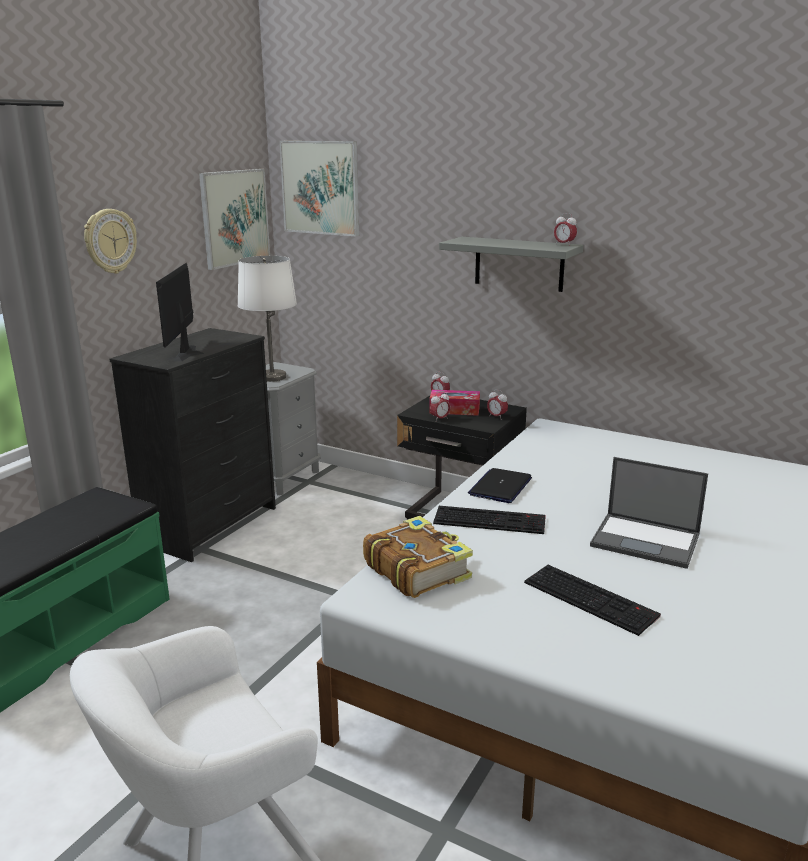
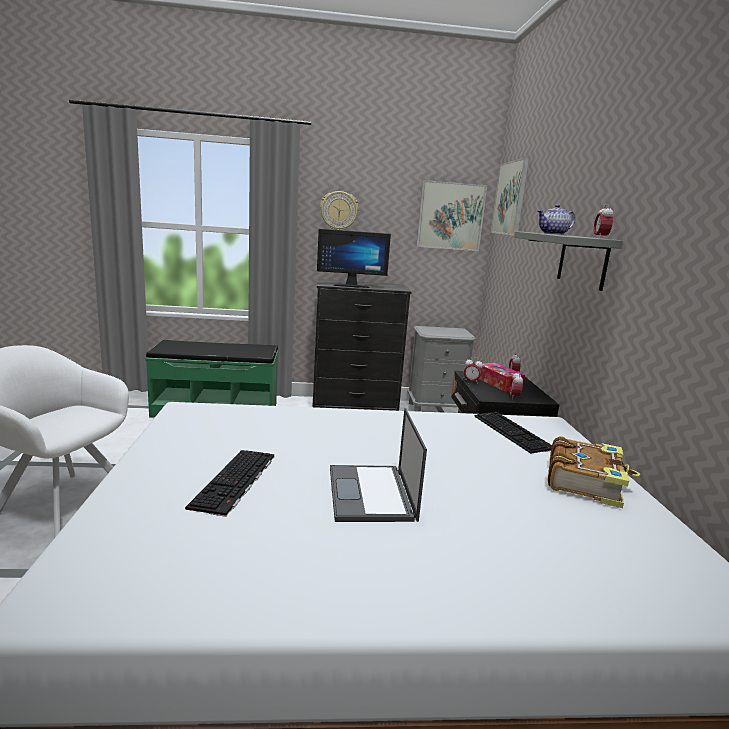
camera: 55 degrees right, 5 degrees down
monitor [156,263,204,361] -> monitor turned 150 degrees counterclockwise [317,229,391,288]
white table lamp [238,256,297,382] -> none
book [363,516,473,598] -> book moved to [548,436,640,508]
keyboard [433,506,546,534] -> keyboard moved to [474,412,552,454]
laptop [468,468,532,503] -> none
none -> teapot [538,204,575,235]

